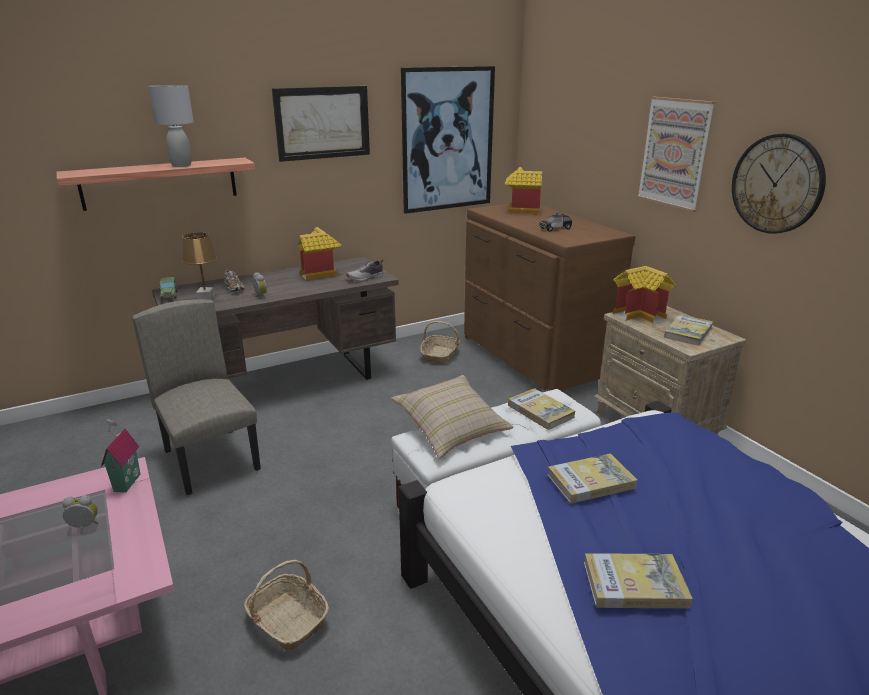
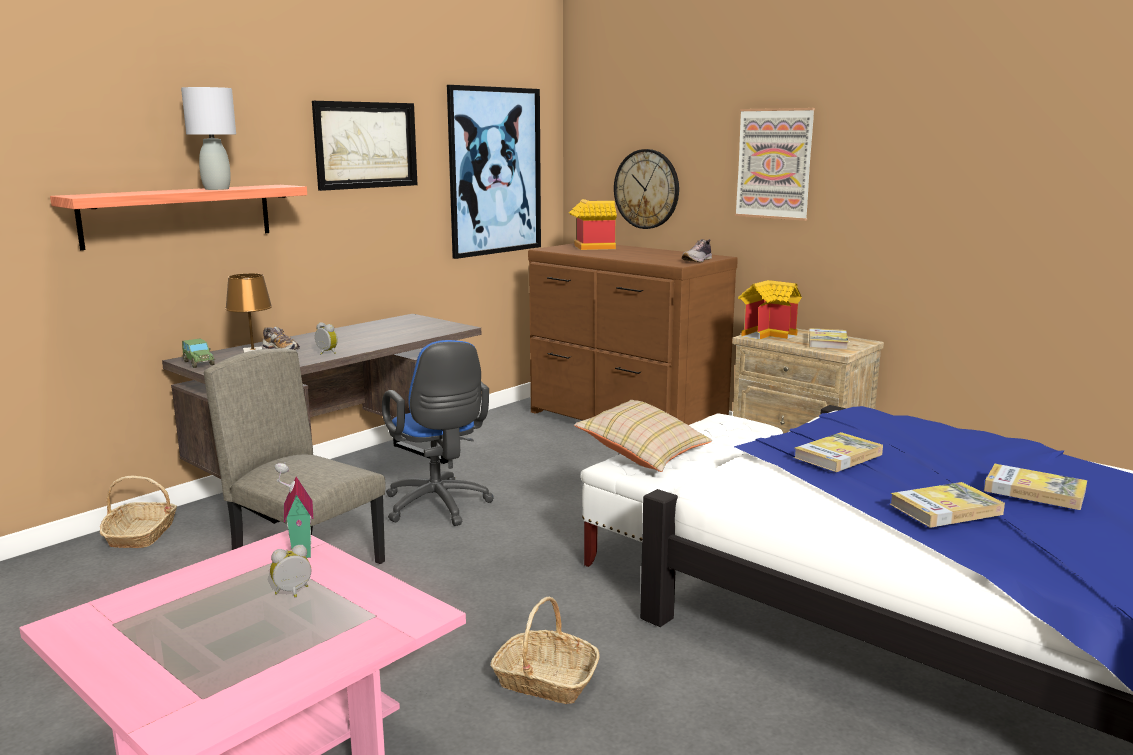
camera: 20 degrees left, 10 degrees down
toy house [298,227,341,280] -> none
shoe [346,259,384,282] -> shoe moved to [682,239,712,262]
basket [420,321,460,364] -> basket moved to [100,476,177,548]
book [508,388,575,430] -> book moved to [984,464,1087,510]
toy car [539,213,572,232] -> none
wall clock [732,134,826,234] -> wall clock moved to [614,149,679,229]
none -> blue office chair [382,340,494,526]

